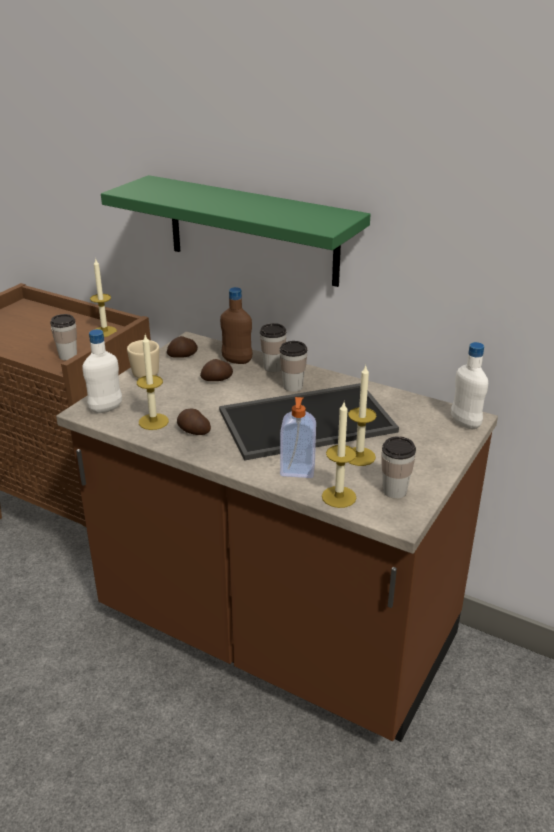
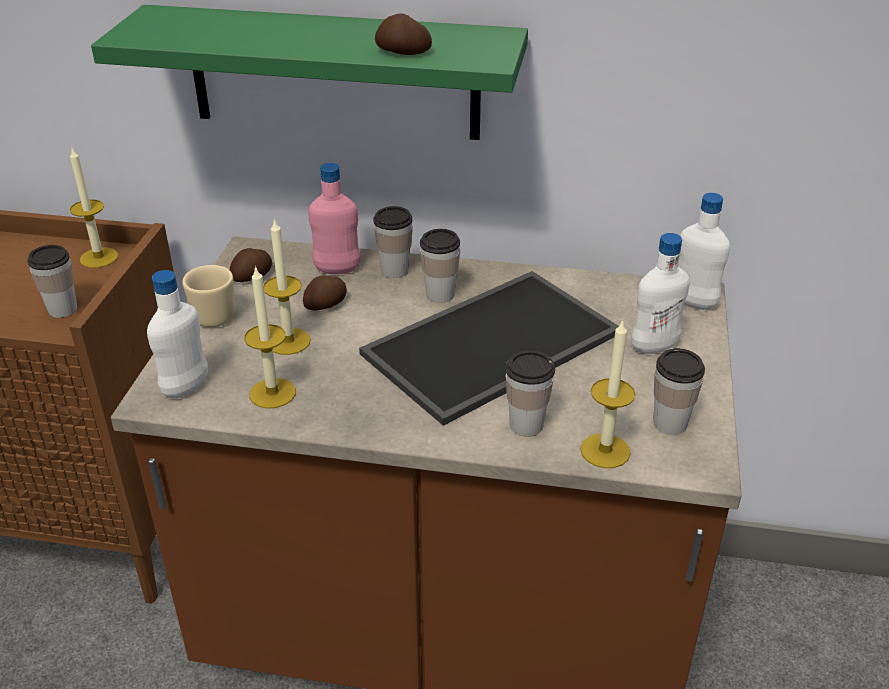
camera: 20 degrees left, 5 degrees up
potato [177,409,211,435] -> potato moved to [375,13,432,55]
brown bottle [220,287,253,364] -> pink bottle [308,163,360,274]
soap dispenser [280,397,316,478] -> cup [505,351,555,437]
candle [348,365,377,466] -> candle moved to [264,218,311,355]
none -> white bottle [631,233,690,354]

